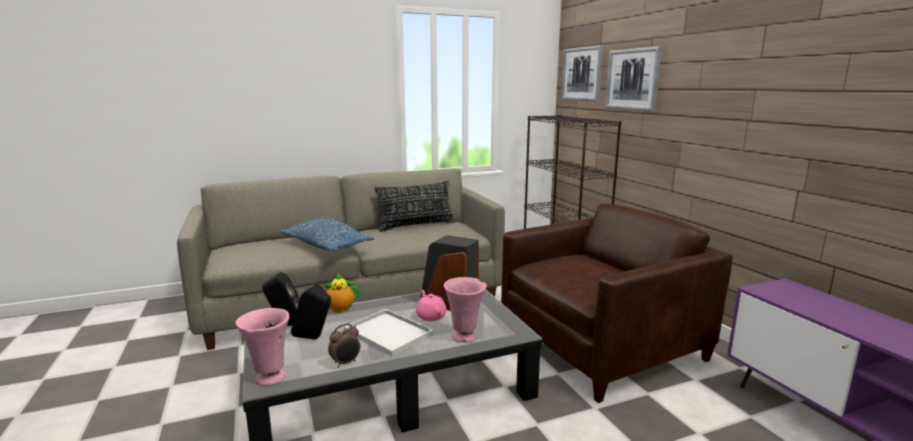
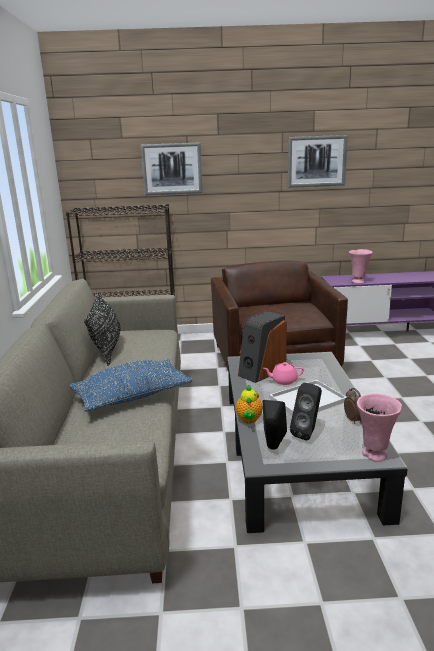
camera: 70 degrees left, 5 degrees up
pink vase [444,277,486,343] -> pink vase moved to [349,249,373,283]
picture [561,45,603,102] -> picture moved to [288,135,348,188]

